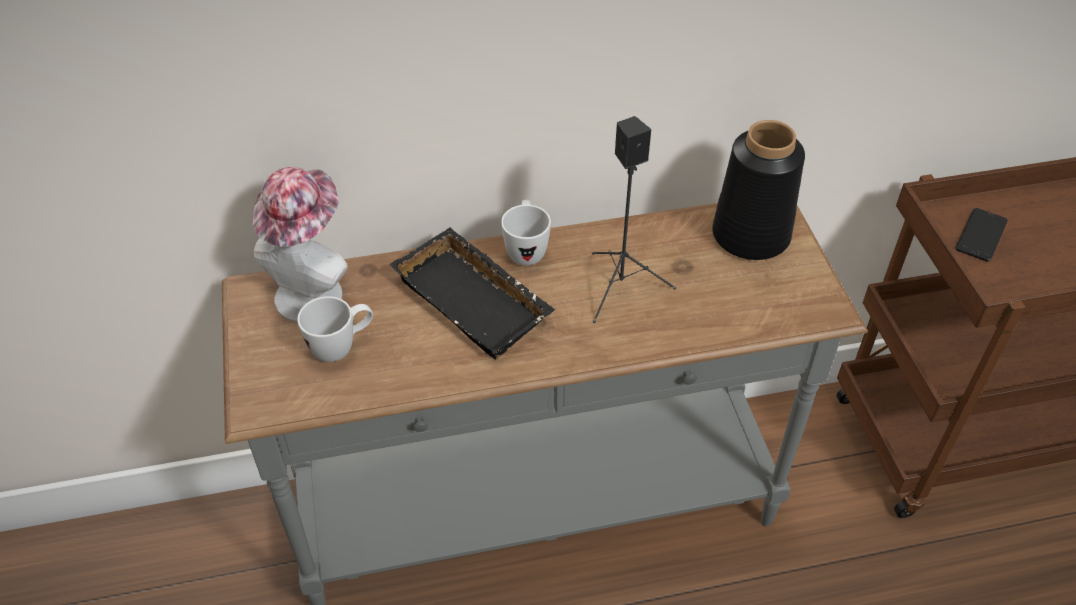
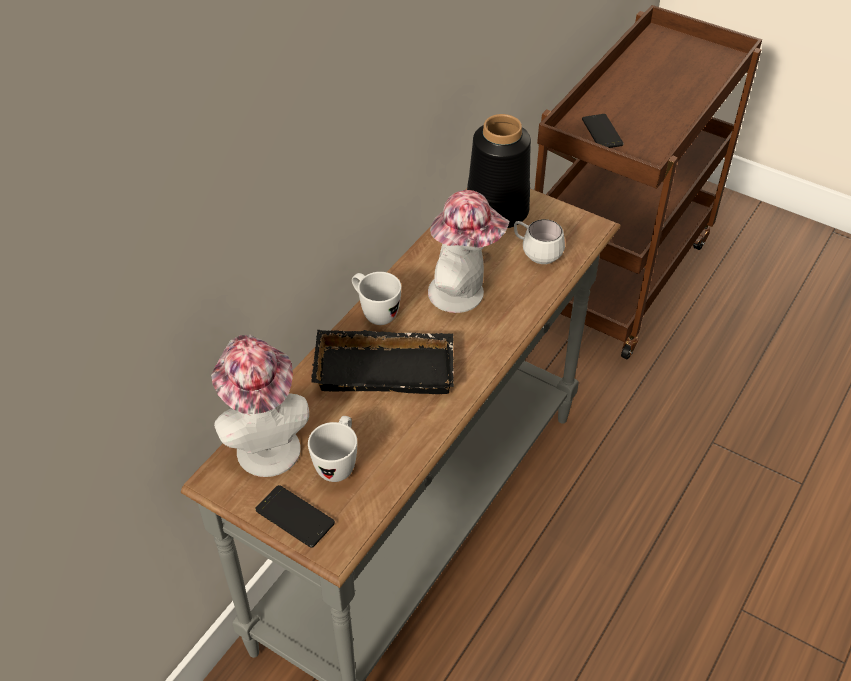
camera: 45 degrees left, 0 degrees up
black speaker [592,116,676,323] -> hat [428,190,509,313]
none -> phone [255,485,335,548]
none -> white mug [514,219,565,264]

